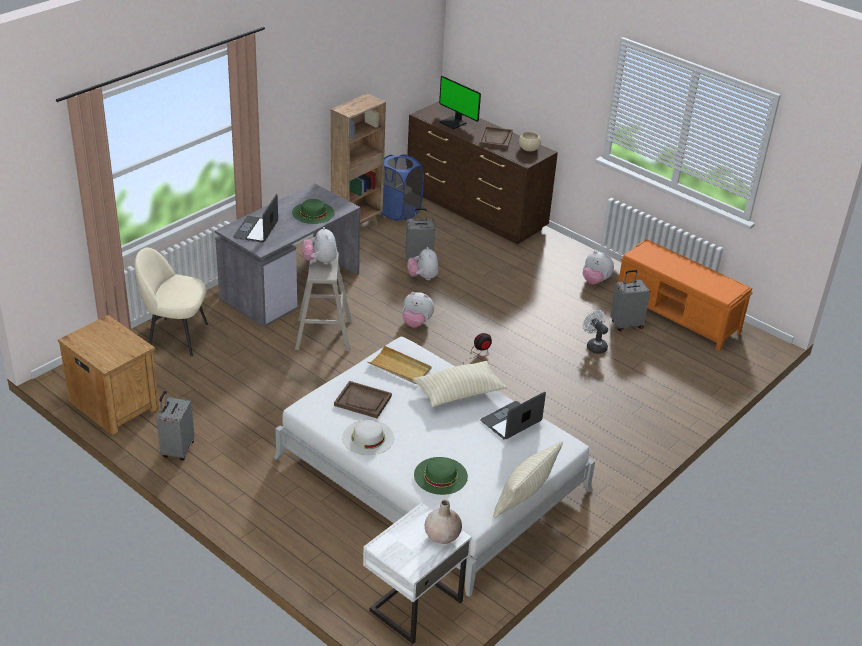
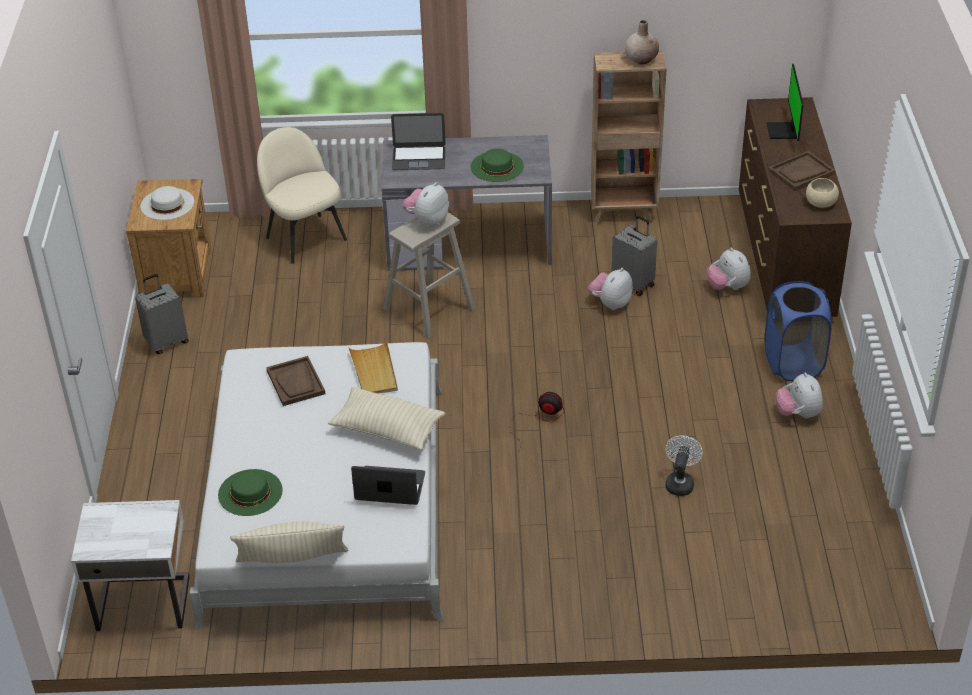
camera: 50 degrees right, 5 degrees up
laptop [233,194,278,243] -> laptop turned 150 degrees counterclockwise [391,113,446,170]
white hat [342,420,394,455] -> white hat moved to [140,186,194,220]
blue laundry basket [380,154,424,221] -> blue laundry basket moved to [765,281,832,381]
plush toy [402,292,434,328] -> plush toy moved to [707,248,751,290]
beige vase [425,500,462,544] -> beige vase moved to [624,20,659,65]
grey suitcase [610,270,650,331] -> none
orange bench [618,239,753,351] -> none

